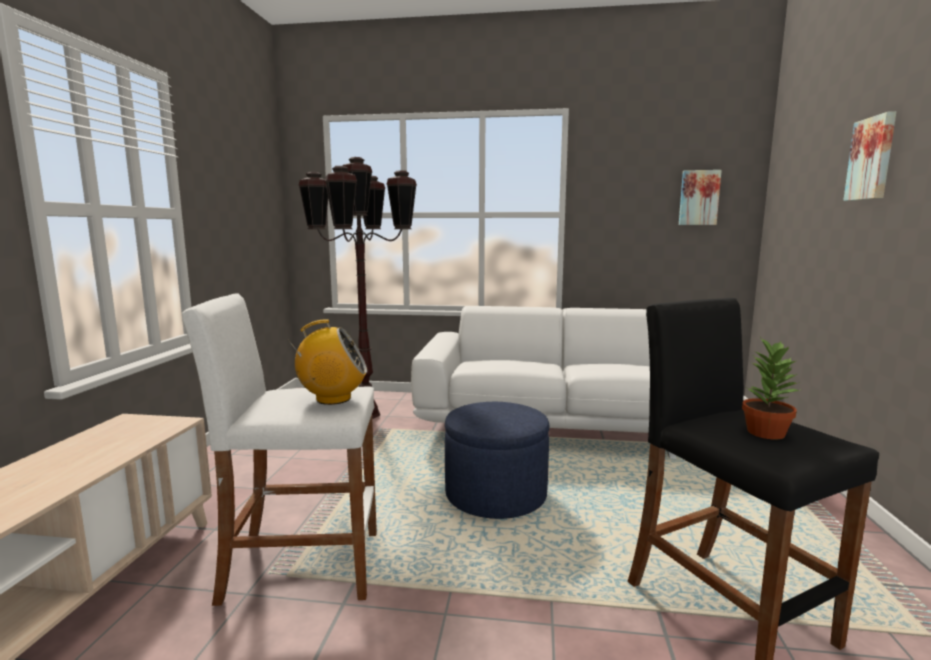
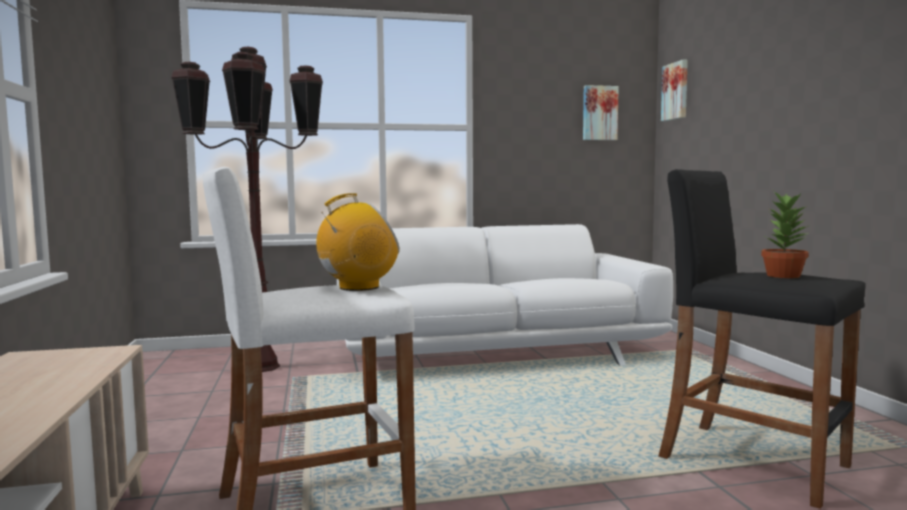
camera: 20 degrees left, 5 degrees down
blue ottoman [445,402,550,519] -> none
picture [843,111,896,201] -> picture moved to [661,60,688,121]

